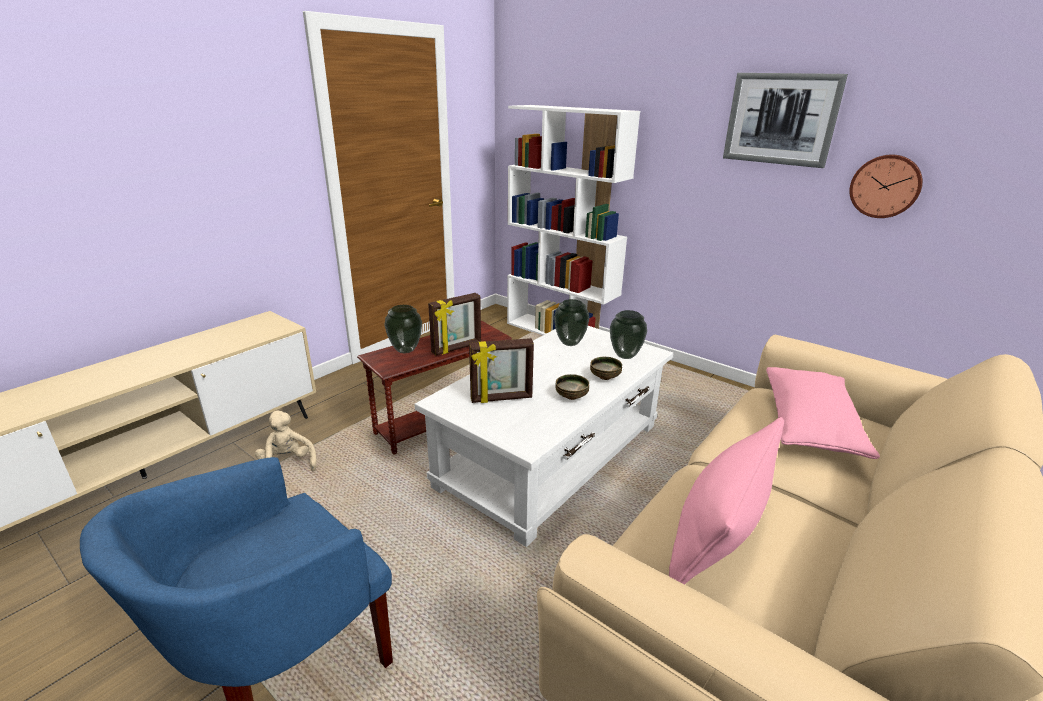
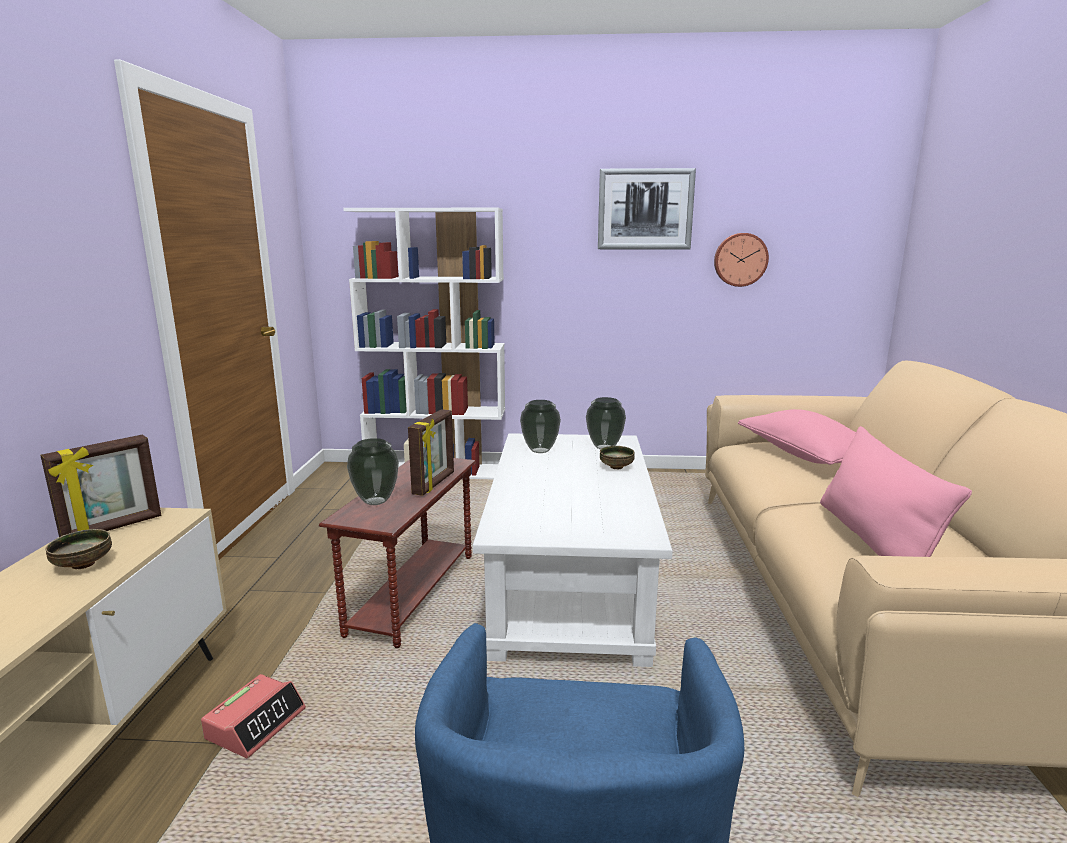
camera: 35 degrees left, 10 degrees down
beige plush toy [255,411,316,472] -> alarm clock [201,674,306,758]
picture frame [469,338,534,403] -> picture frame moved to [40,435,161,537]
bowl [555,374,589,400] -> bowl moved to [45,529,112,569]

